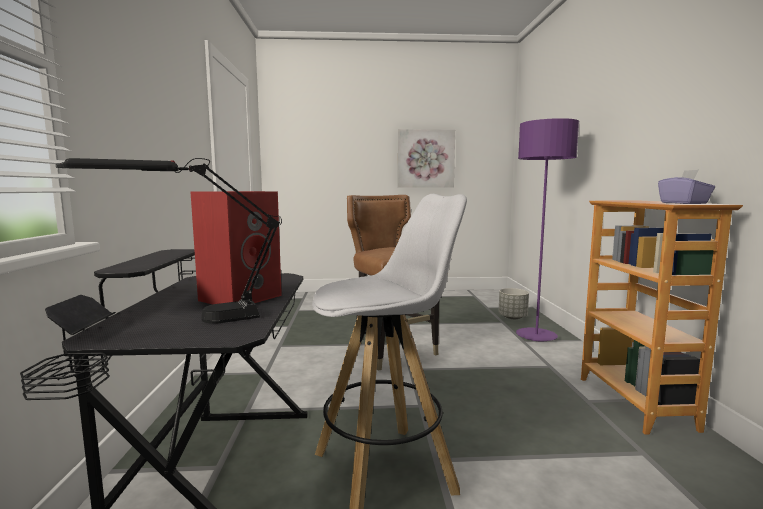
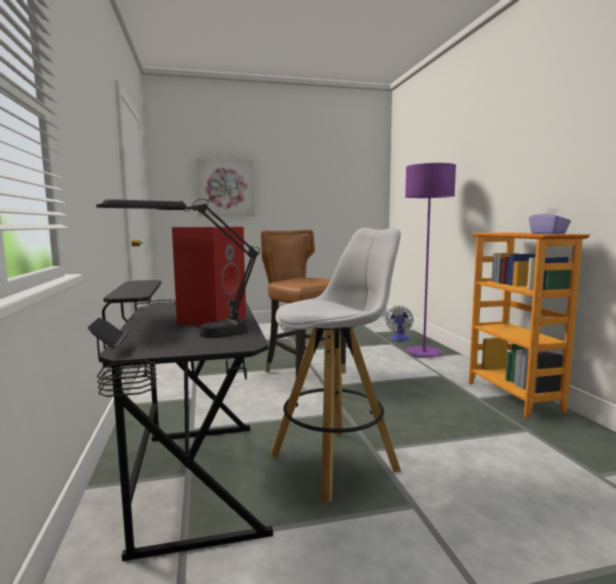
camera: 10 degrees left, 0 degrees up
picture [398,129,455,188] -> picture moved to [196,158,255,216]
grey planter [498,288,529,319] -> fan [385,306,414,341]

